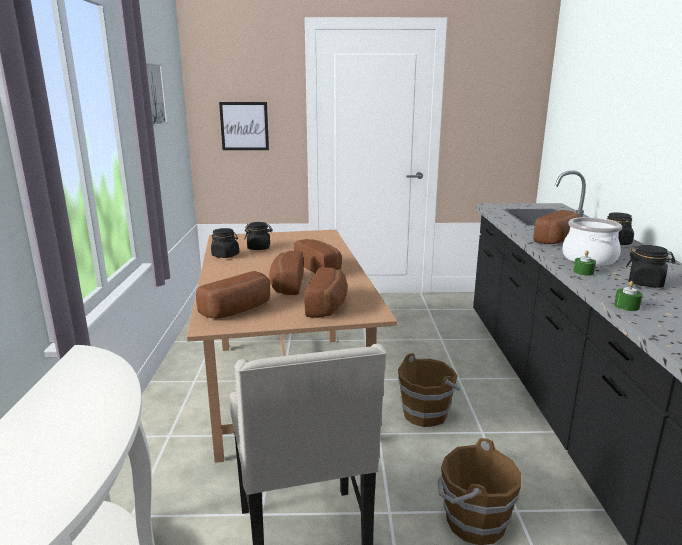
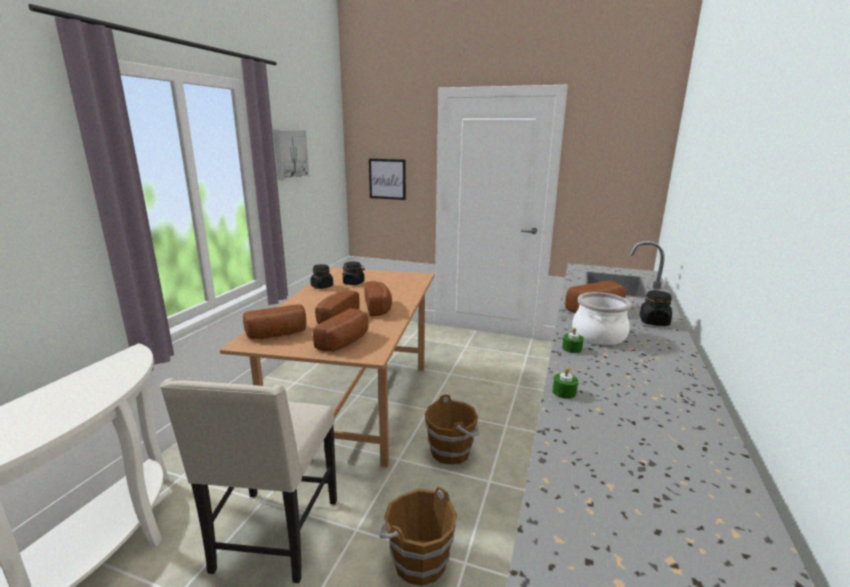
camera: 20 degrees right, 0 degrees up
black jar [626,245,675,288] -> none

